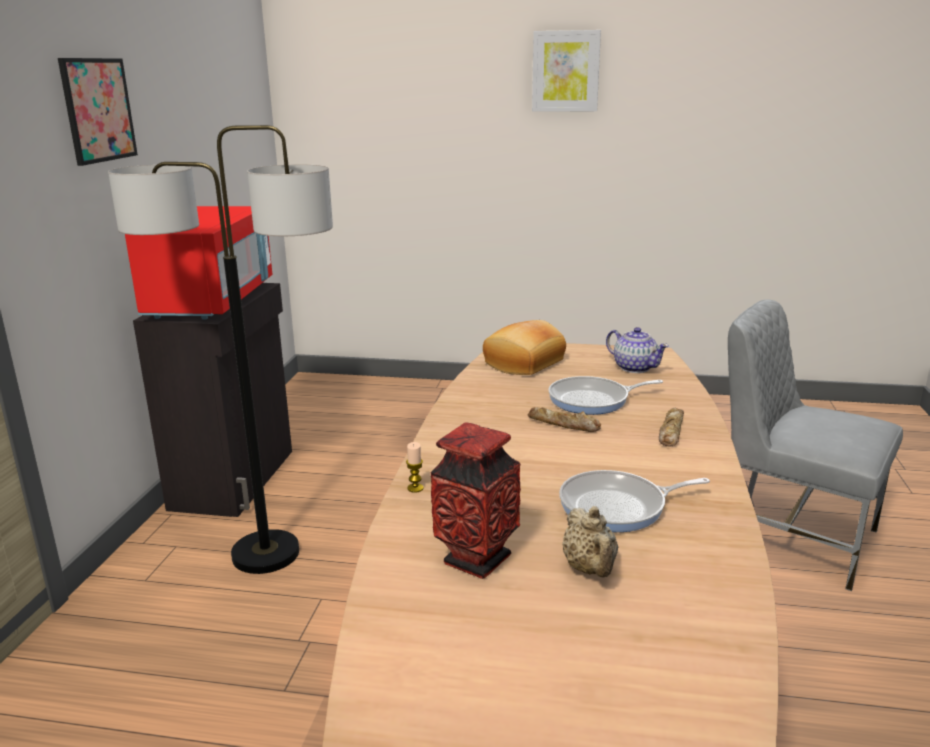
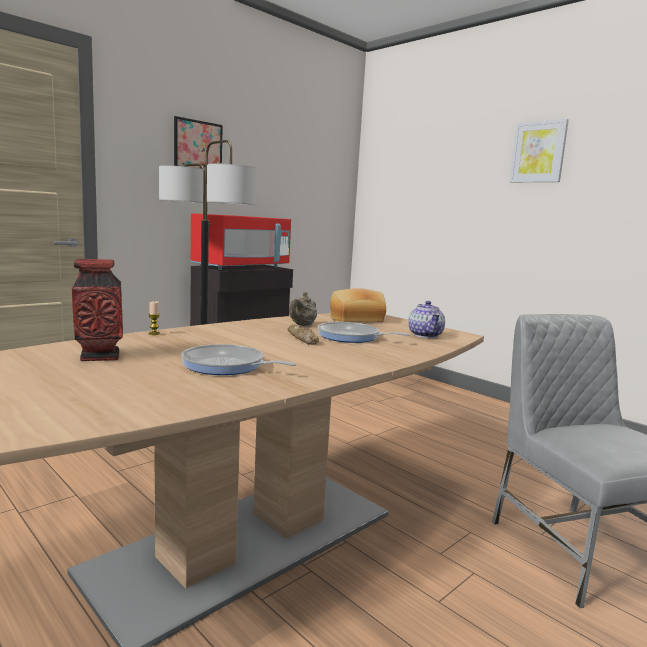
camera: 35 degrees right, 10 degrees down
beige teapot [562,506,618,578] -> beige teapot moved to [289,292,317,326]
bread [659,407,684,446] -> none

